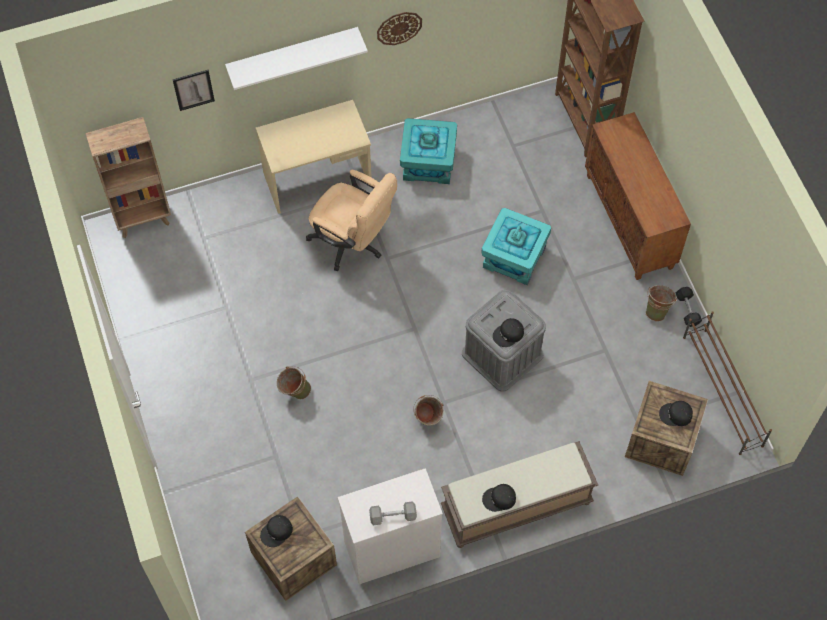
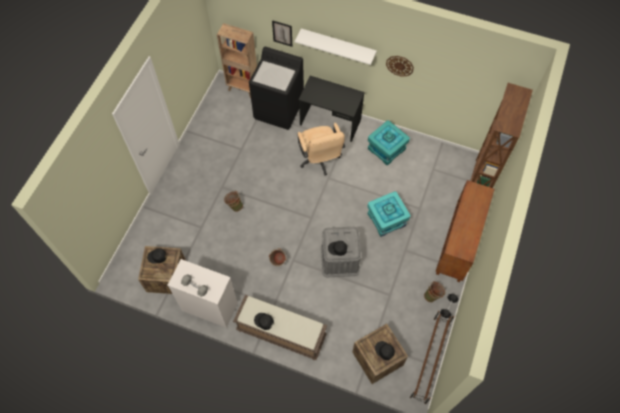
camera: 40 degrees right, 0 degrees up
beige desk [256,100,372,214] -> black desk [298,76,364,142]
none -> black washing machine [249,47,304,130]

